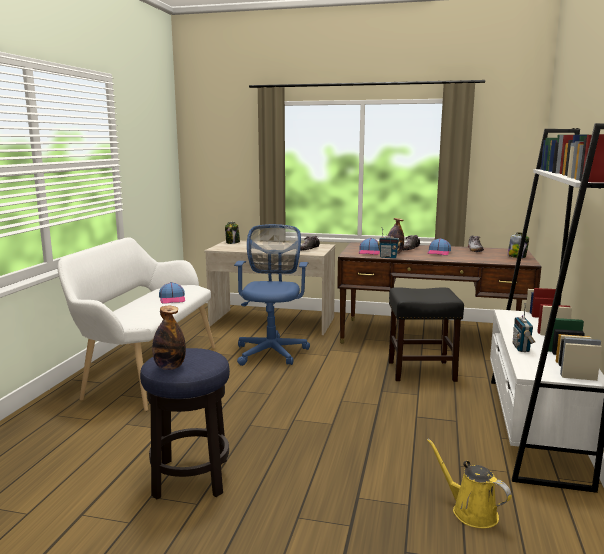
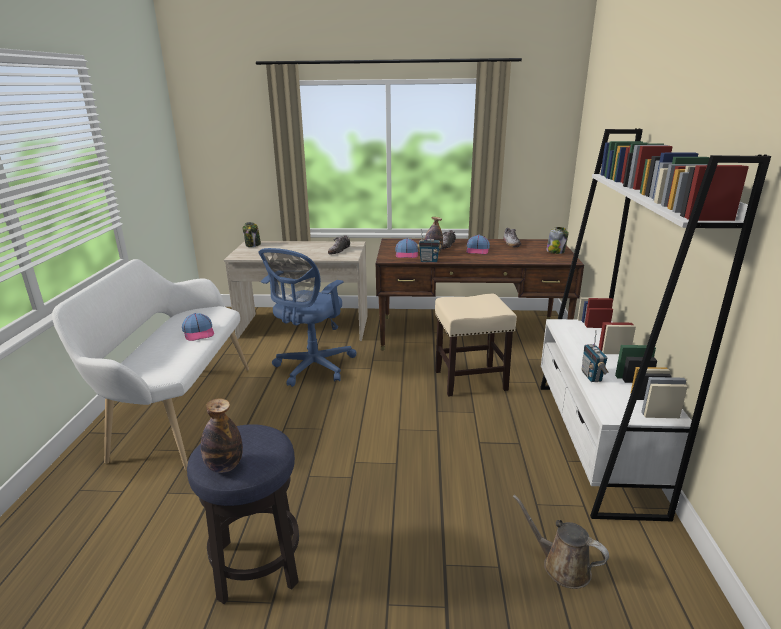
camera: 10 degrees left, 10 degrees up
blue office chair [234,224,310,366] -> blue office chair turned 150 degrees counterclockwise [258,248,357,387]
black stool [388,287,464,382] -> beige stool [435,294,517,397]
yellow watering can [427,438,511,528] -> brown watering can [513,494,609,589]

